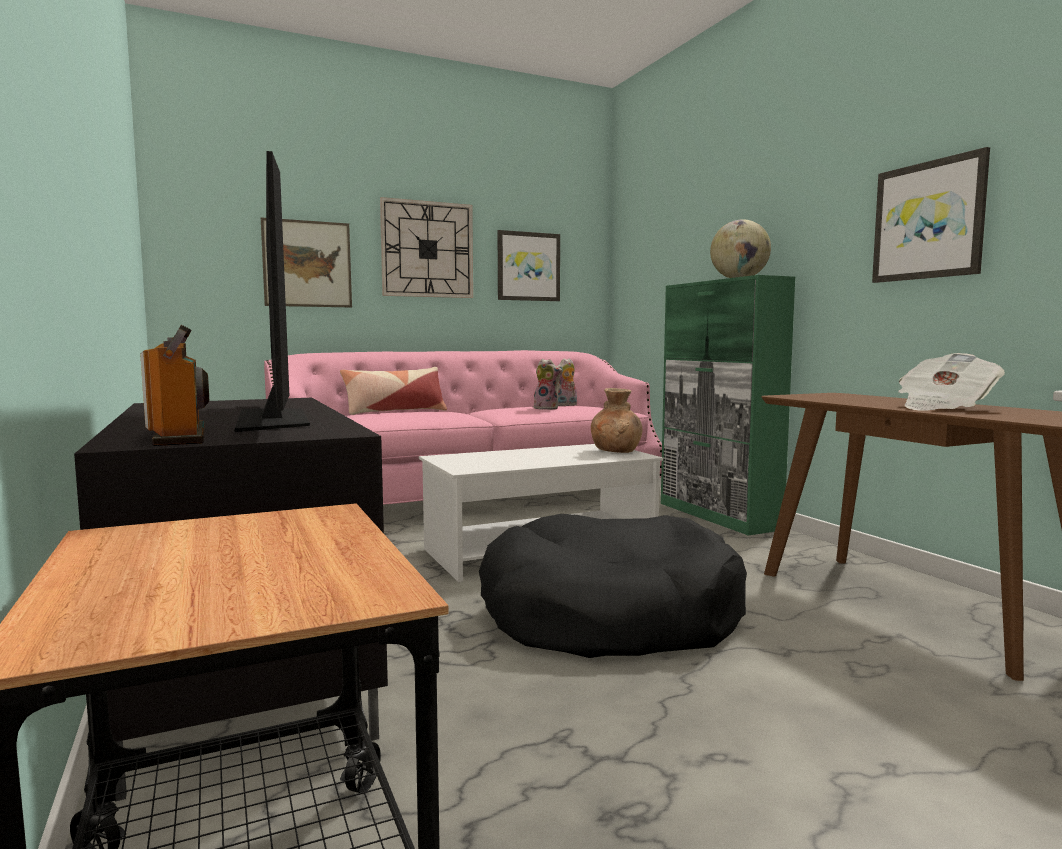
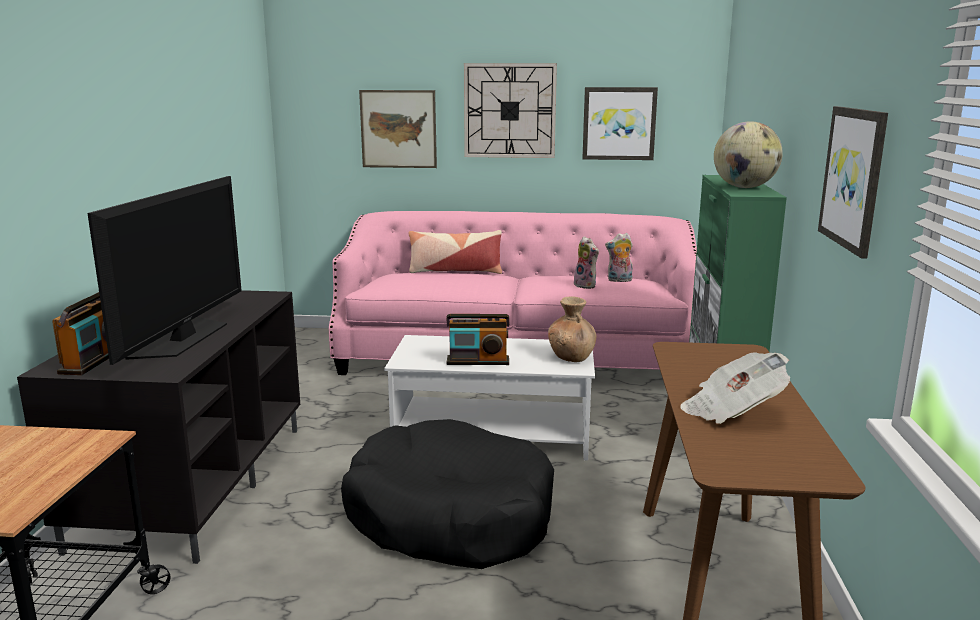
camera: 30 degrees right, 10 degrees up
none -> radio [447,314,510,365]

